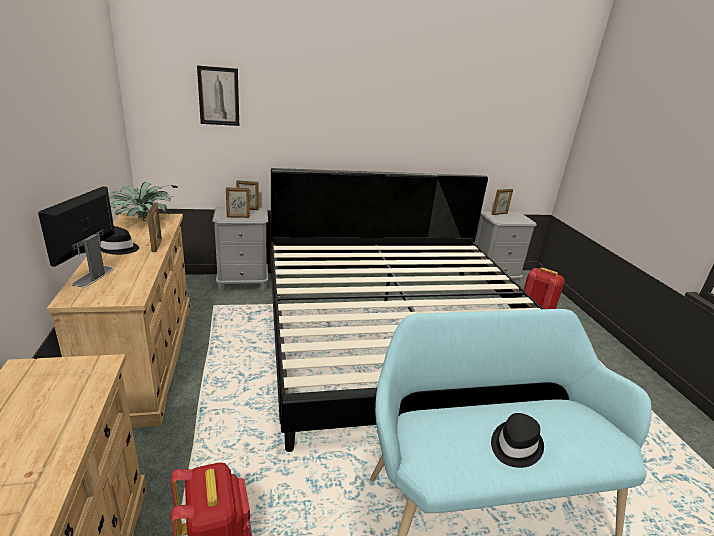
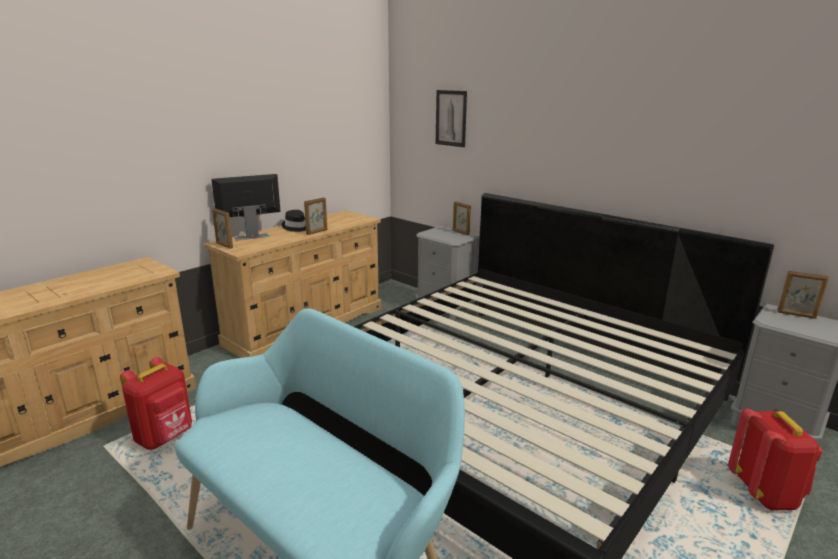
camera: 55 degrees right, 5 degrees down
potted plant [109,182,178,221] -> none
picture frame [226,187,250,218] -> picture frame moved to [212,208,233,249]
black hat [491,413,544,468] -> none

